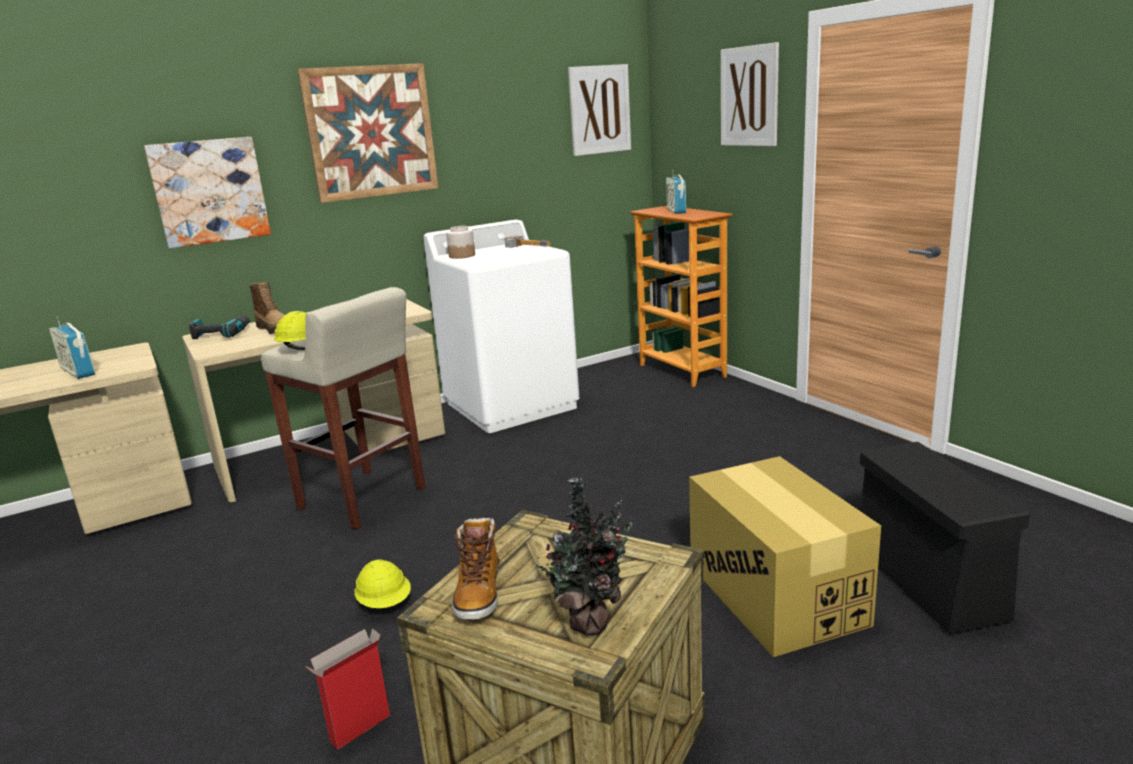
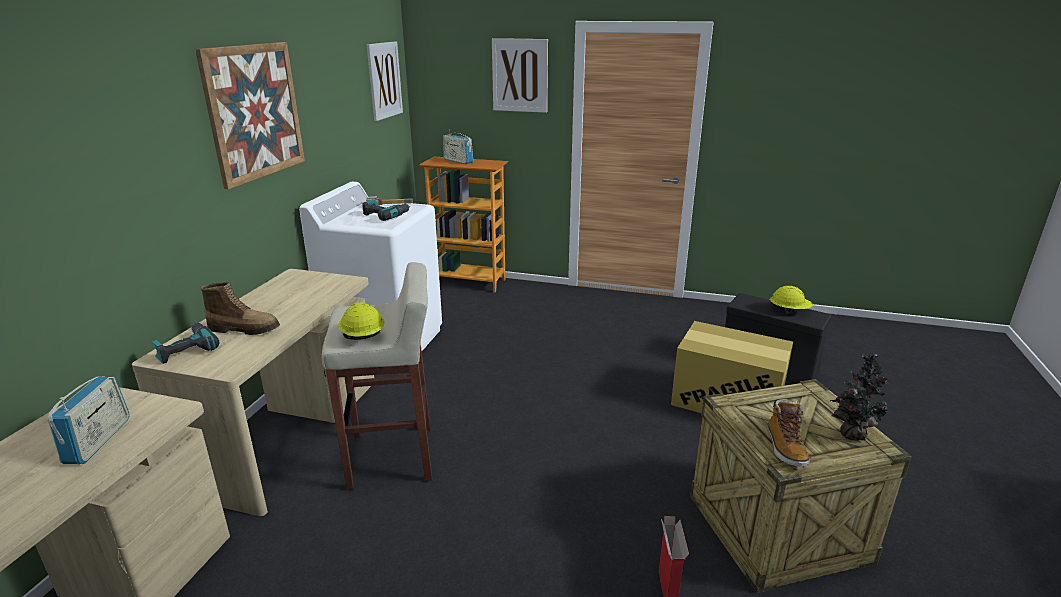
camera: 45 degrees left, 5 degrees up
radio [49,317,95,379] -> radio turned 90 degrees counterclockwise [48,376,129,464]
picture [144,137,271,248] -> none
yellow hard hat [354,559,411,608] -> yellow hard hat moved to [770,286,813,314]
jar [446,226,475,259] -> none
boot [452,517,499,620] -> boot turned 45 degrees clockwise [768,399,810,467]
none -> power drill [362,200,411,221]

